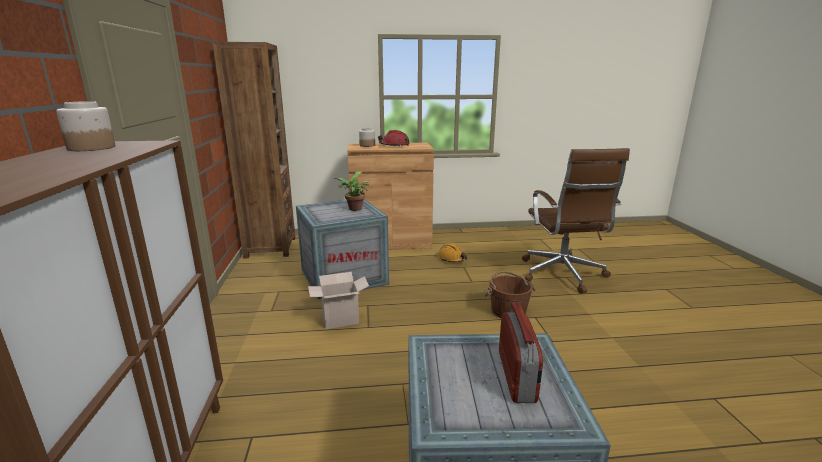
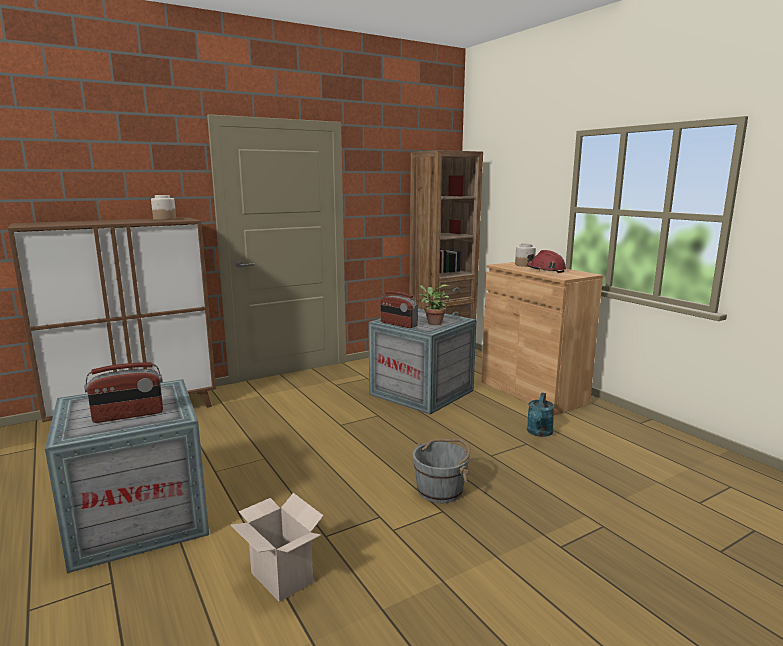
camera: 65 degrees right, 5 degrees down
cardboard box [308,272,369,329] -> cardboard box moved to [231,493,324,602]
orange hard hat [438,244,467,262] -> turquoise watering can [527,393,555,437]
brown bucket [485,271,536,318] -> grey bucket [413,439,470,503]
brown office chair [522,148,630,294] -> none
none -> radio [381,291,418,328]

